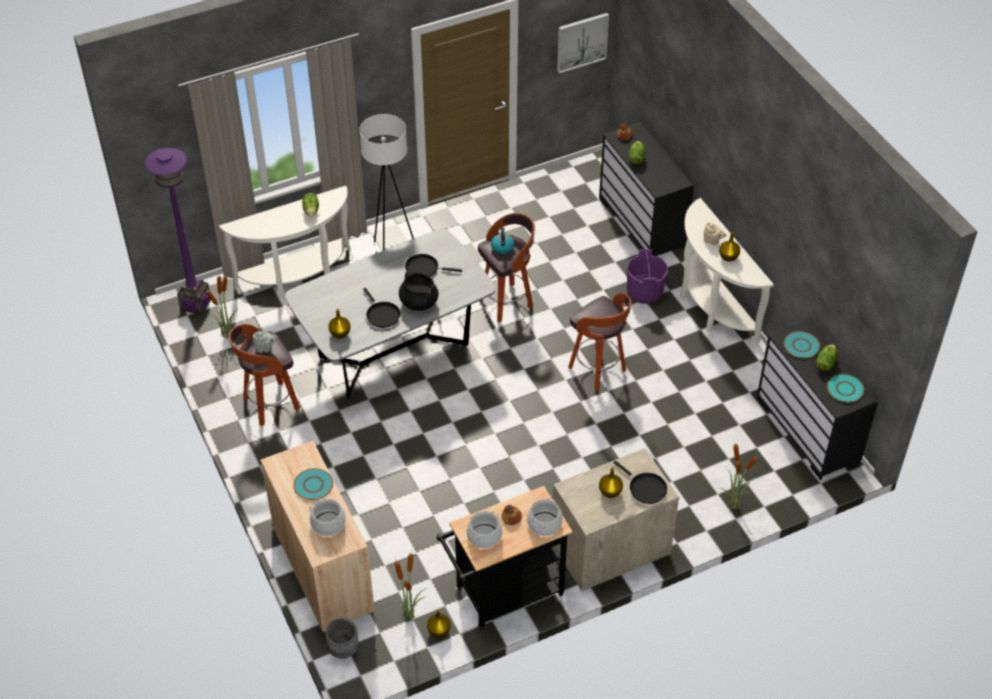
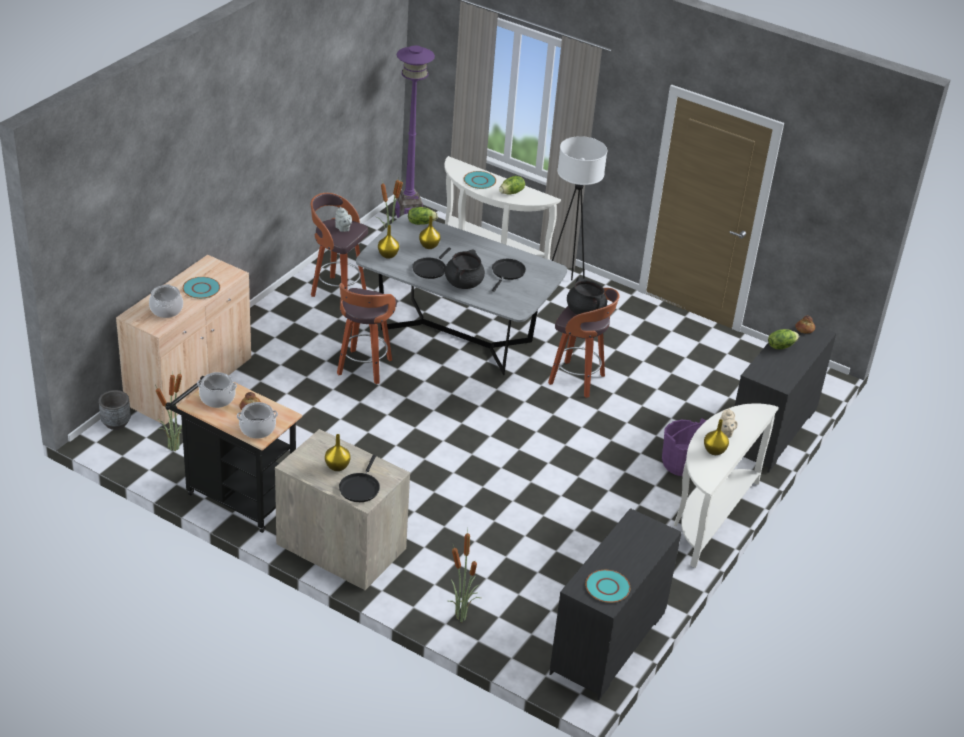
camera: 55 degrees right, 10 degrees down
black frying pan [405,254,462,277] -> black frying pan turned 45 degrees clockwise [492,259,526,292]
yellow vase [427,609,451,638] -> yellow vase moved to [419,216,440,249]
kettle [491,227,515,254] -> black cooking pot [567,277,607,315]
picture [557,13,609,73] -> none
stool [569,293,632,390] -> stool moved to [337,283,397,384]
turquoise plate [784,331,820,358] -> turquoise plate moved to [464,171,496,189]
lettuce [816,344,838,371] -> lettuce moved to [408,207,438,225]

